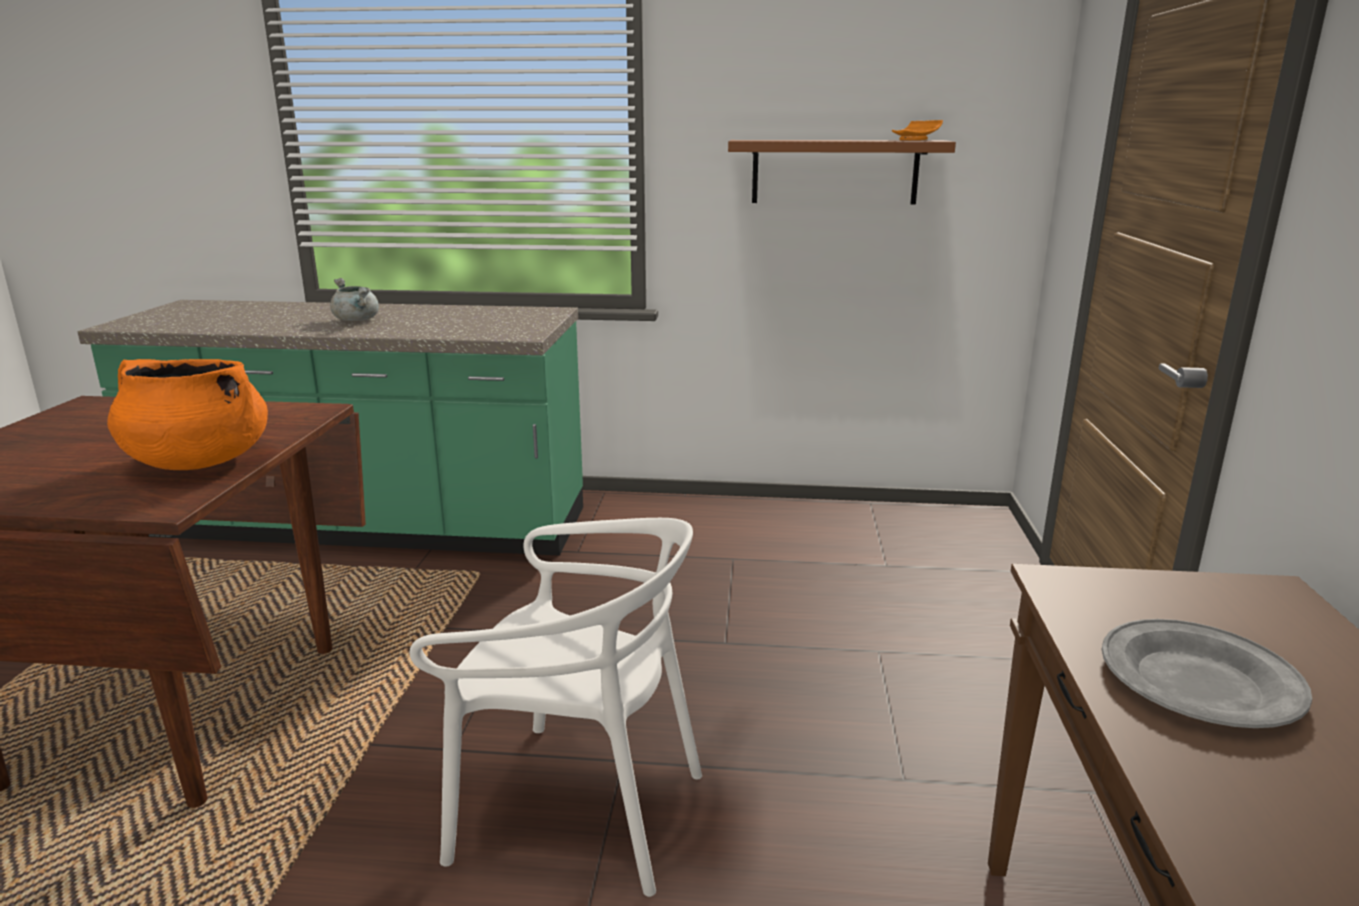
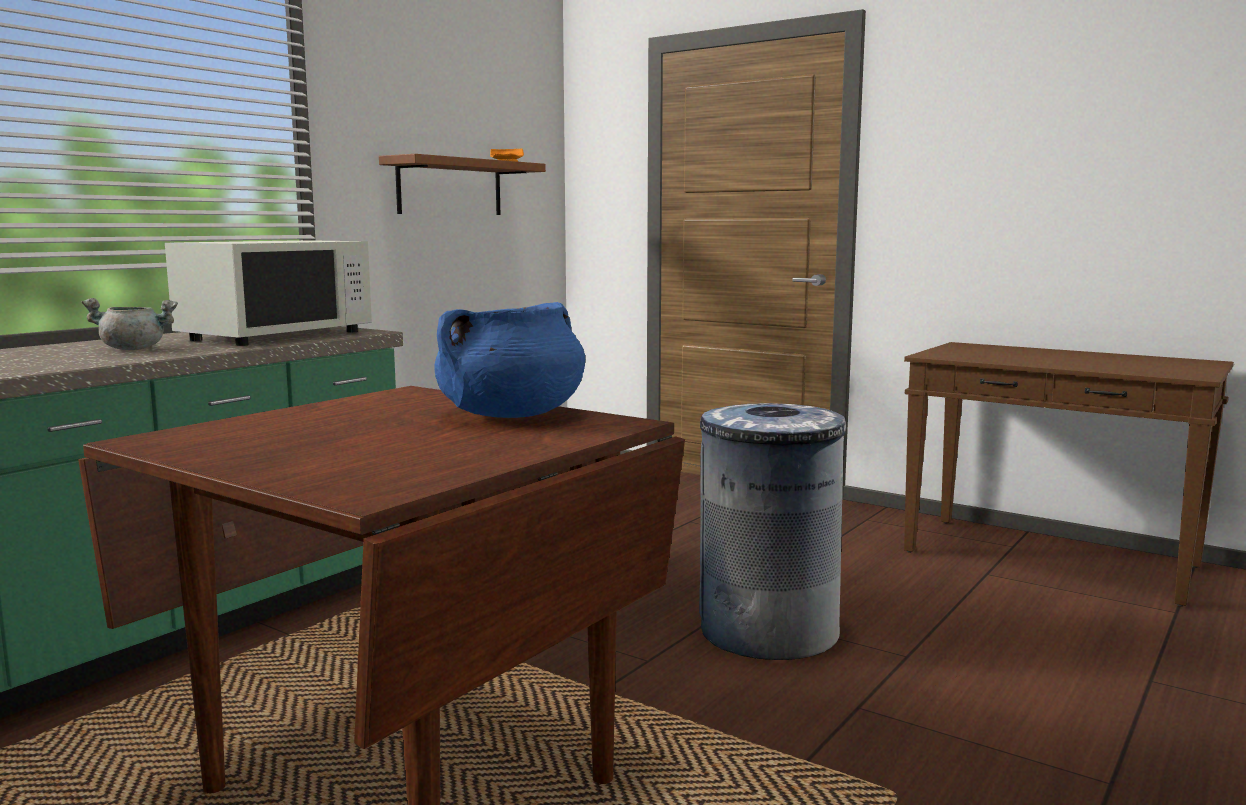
camera: 60 degrees left, 10 degrees down
orange cooking pot [107,359,268,470] -> blue cooking pot [434,302,585,418]
white chair [410,518,702,897] -> grey trash can [699,403,846,660]
grey plate [1102,619,1312,728] -> none
none -> white microwave [165,240,372,346]

